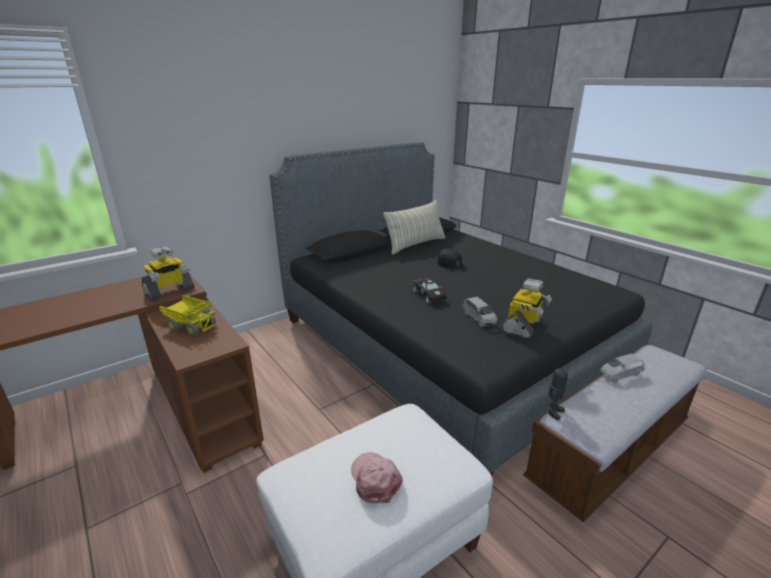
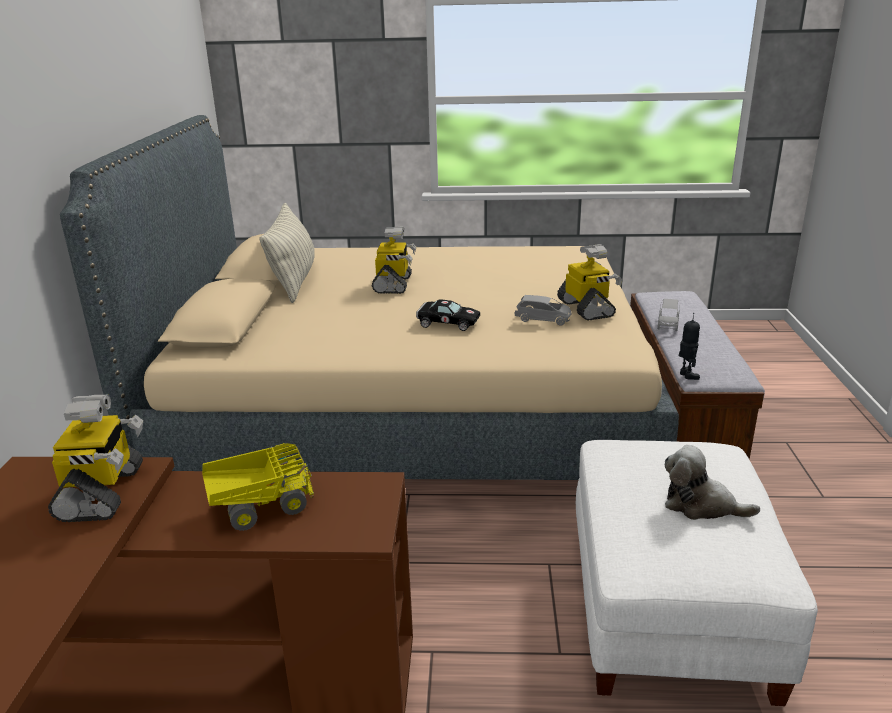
camera: 50 degrees left, 0 degrees up
black bed [269,142,653,476] -> beige bed [60,115,679,480]
pink cap [351,452,403,504] -> plush toy [665,445,760,520]
black cap [437,249,468,271] -> toy robot [372,227,417,294]

